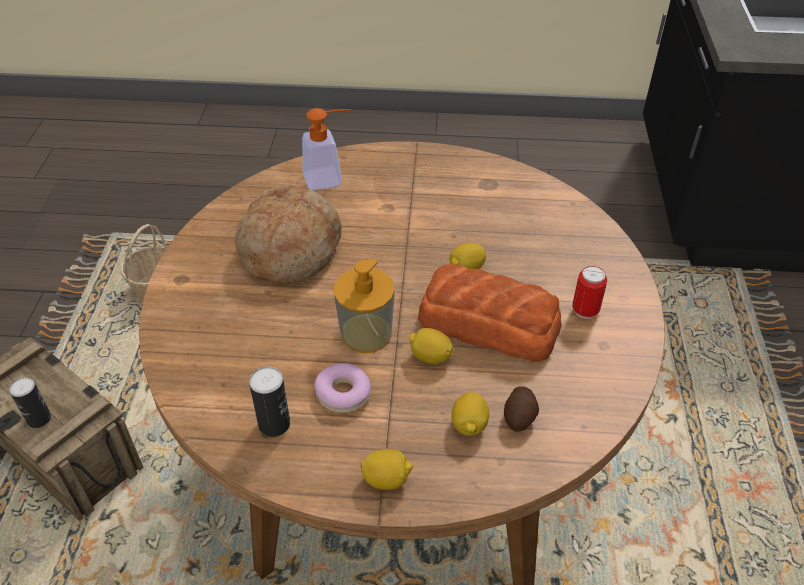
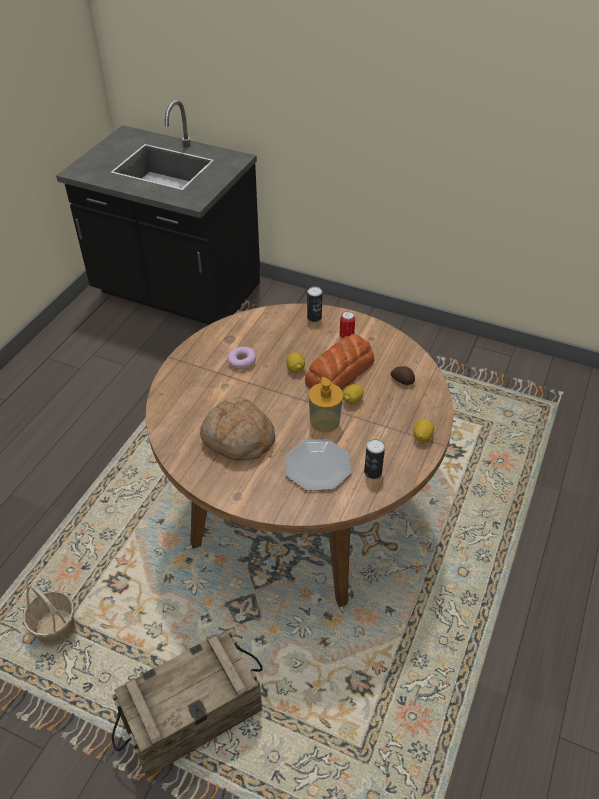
camera: 70 degrees left, 0 degrees up
can [9,377,51,428] -> can moved to [307,286,322,322]
soap dispenser [302,108,351,190] -> none
donut [314,363,371,413] -> donut moved to [228,347,256,369]
lemon [451,392,489,436] -> none
none -> plate [285,439,351,491]

